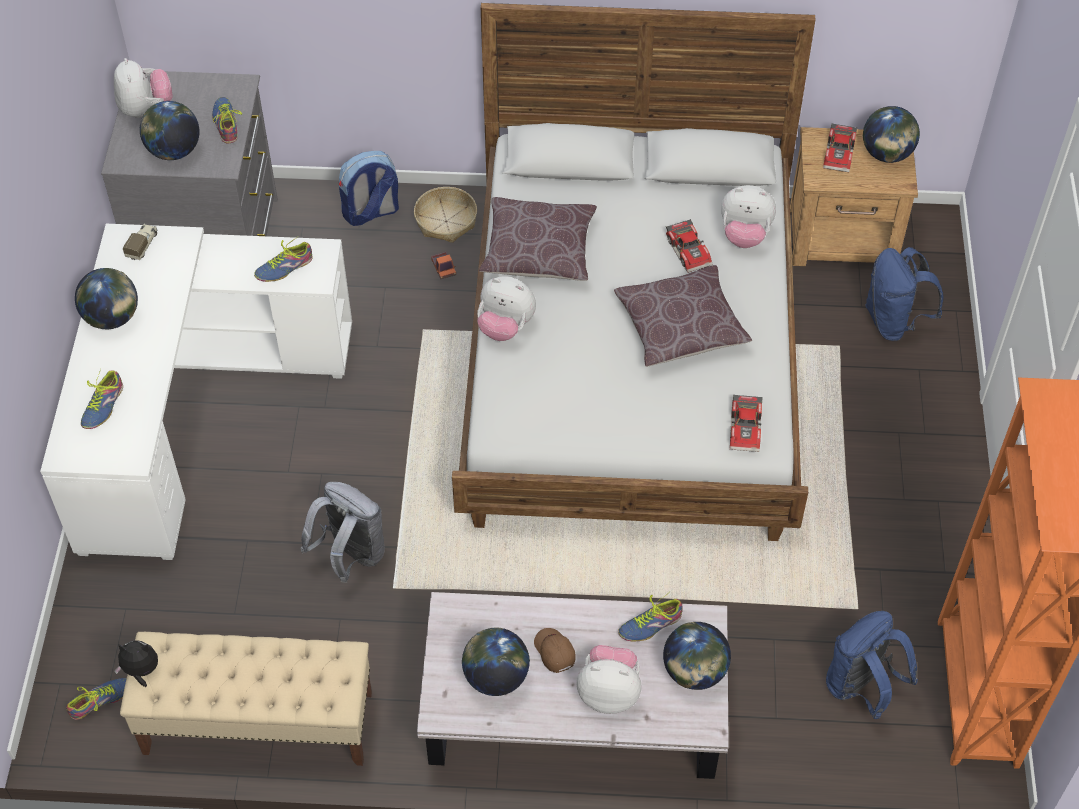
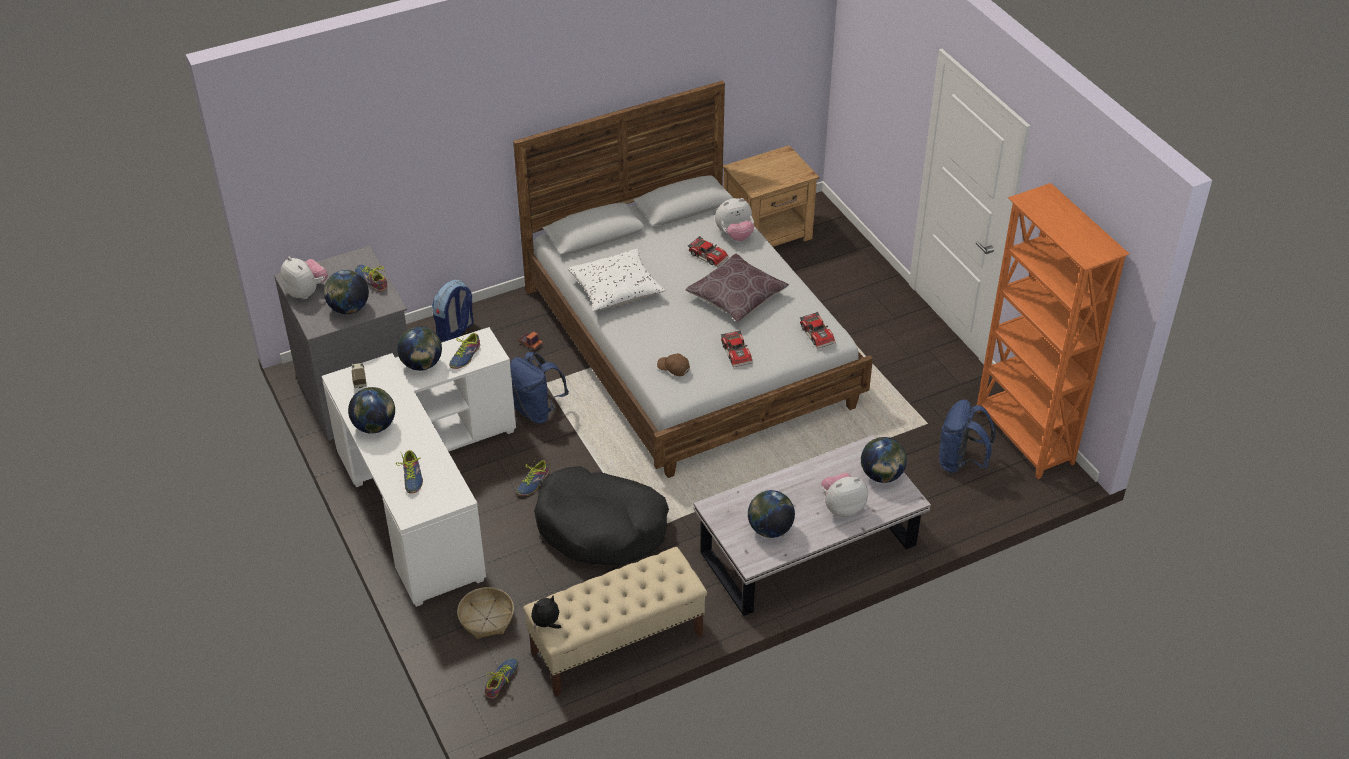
camera: 30 degrees left, 10 degrees down
grey backpack [300,482,385,583] -> black dog bed [534,466,669,566]
basket [414,187,477,243] -> basket moved to [457,587,514,639]
plush toy [477,276,536,341] -> none
brown pillow [479,197,597,281] -> white pillow [568,249,665,311]
brown cap [534,628,575,673] -> brown cap moved to [657,353,690,376]
shoe [618,592,683,641] -> shoe moved to [516,459,549,496]
toy car [823,123,857,172] -> toy car moved to [721,331,753,367]
globe [863,106,920,163] -> globe moved to [397,326,442,371]
blue backpack [865,247,943,341] -> blue backpack moved to [510,352,569,424]

